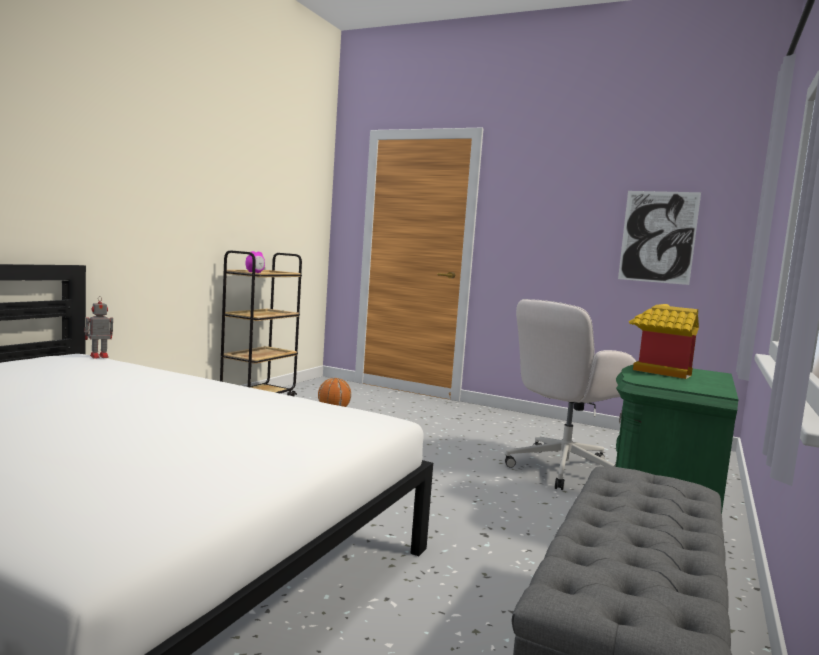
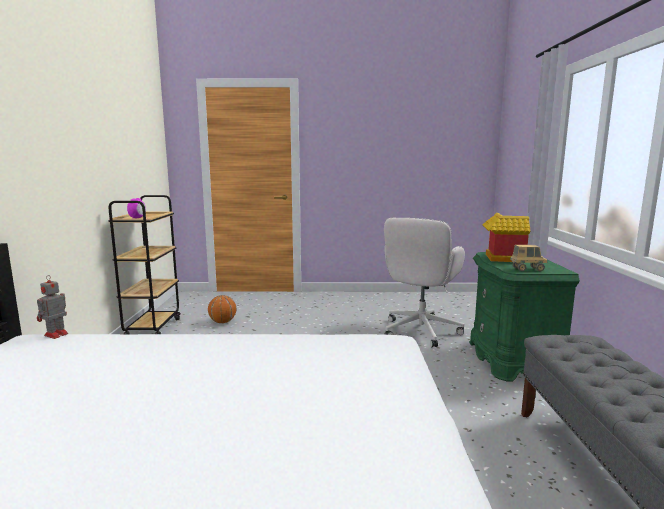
camera: 25 degrees left, 5 degrees up
picture [618,191,701,285] -> none
none -> toy truck [510,245,547,271]

